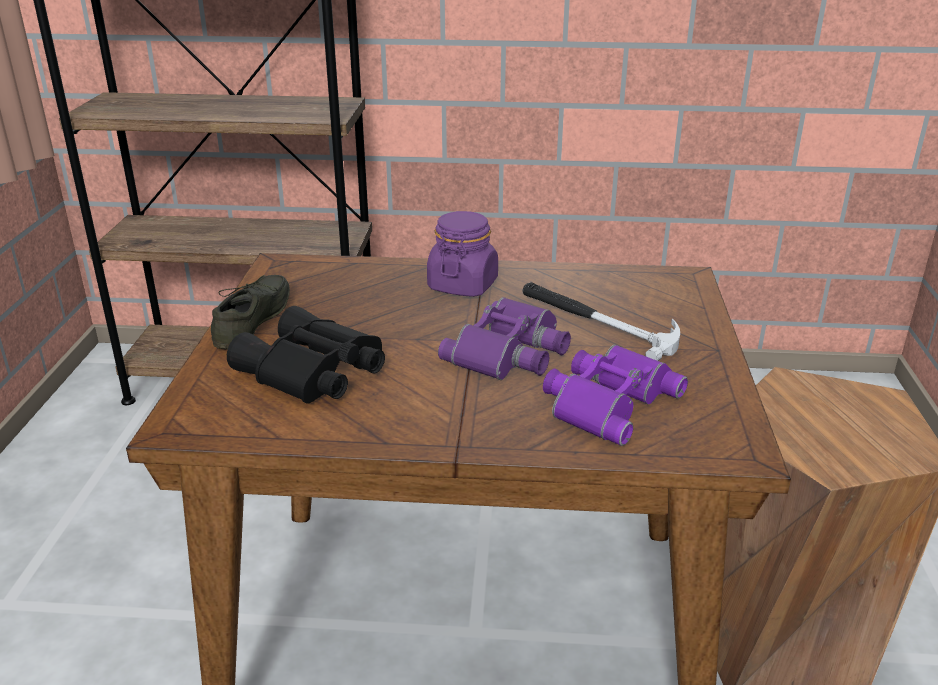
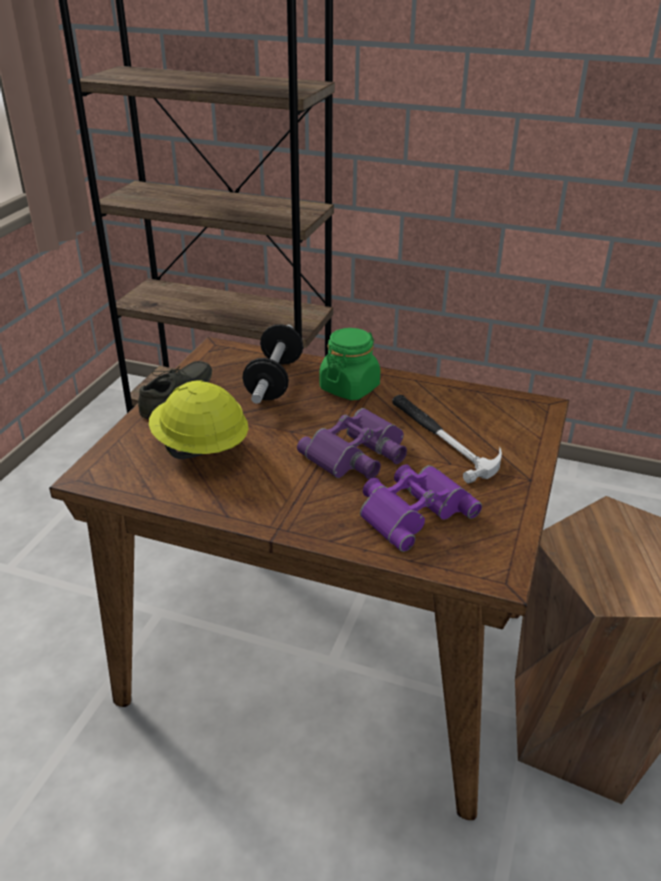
camera: 15 degrees right, 5 degrees up
black binoculars [227,306,385,404] -> yellow hard hat [149,380,248,459]
purple jar [427,211,498,297] -> green jar [320,328,380,400]
none -> dumbbell [242,324,303,404]

